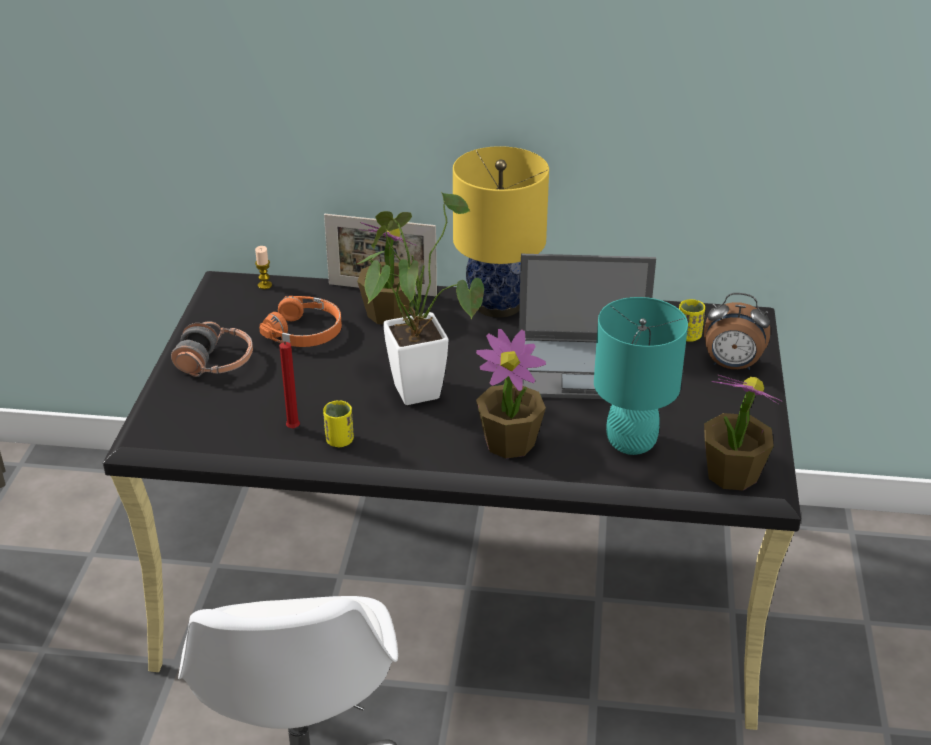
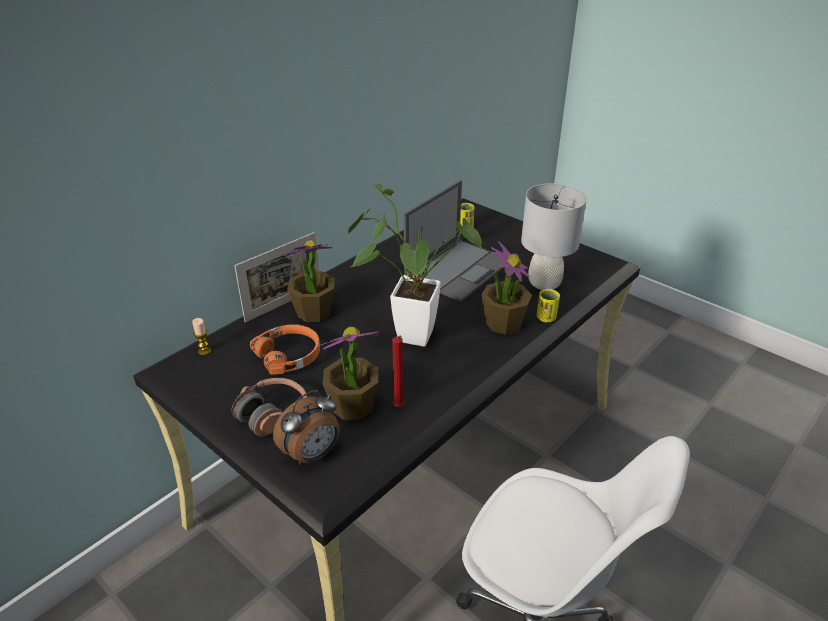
camera: 55 degrees left, 0 degrees up
yellow cup [323,401,354,447] -> yellow cup moved to [537,289,560,322]
yellow table lamp [453,146,549,318] -> none
turquoise table lamp [594,297,688,455] -> grey table lamp [521,183,587,290]
alarm clock [704,293,770,370] -> alarm clock moved to [273,390,340,465]
potted plant [704,375,783,490] -> potted plant moved to [319,327,379,420]

